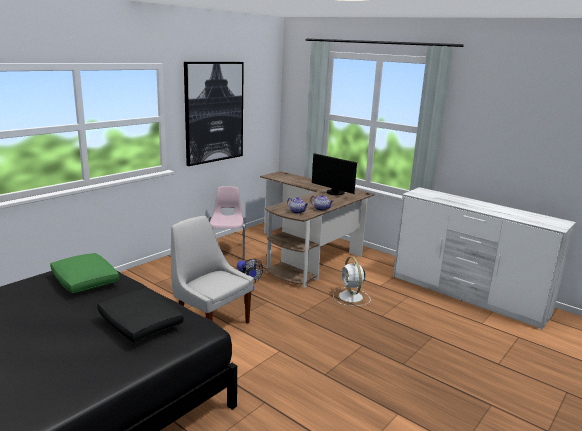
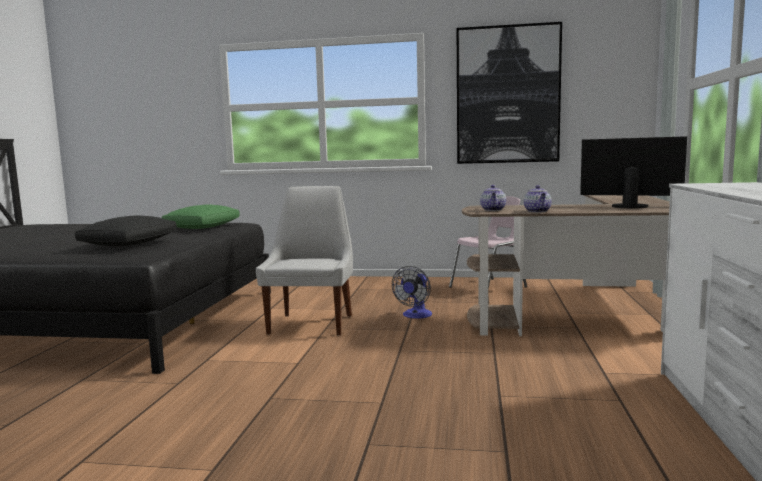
camera: 60 degrees right, 10 degrees down
monitor [312,153,357,195] -> monitor turned 105 degrees clockwise [580,136,687,208]
white fan [333,257,371,306] -> none

